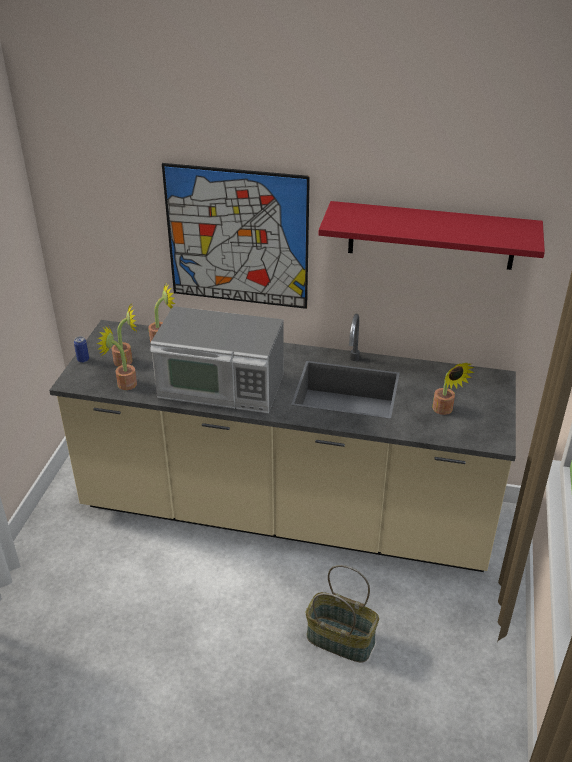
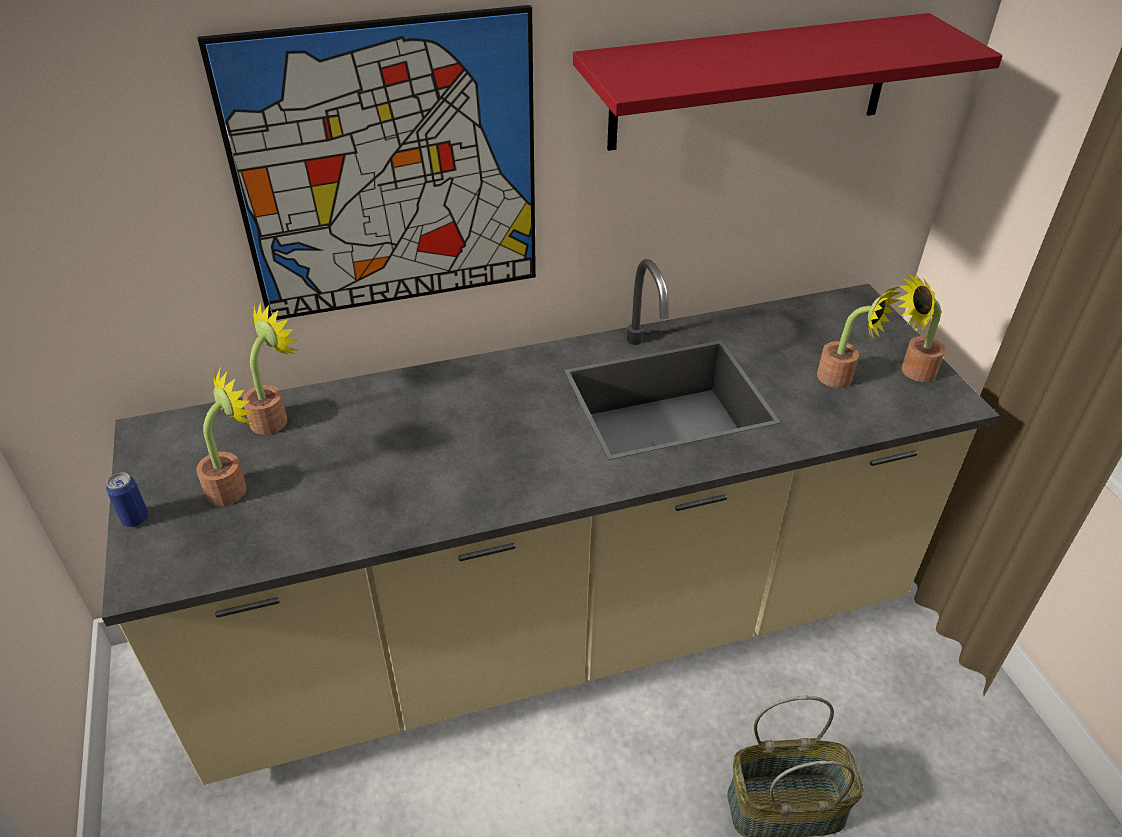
camera: 30 degrees left, 5 degrees up
potted plant [97,326,137,390] -> potted plant moved to [896,273,946,382]
microwave [150,306,284,413] -> none

